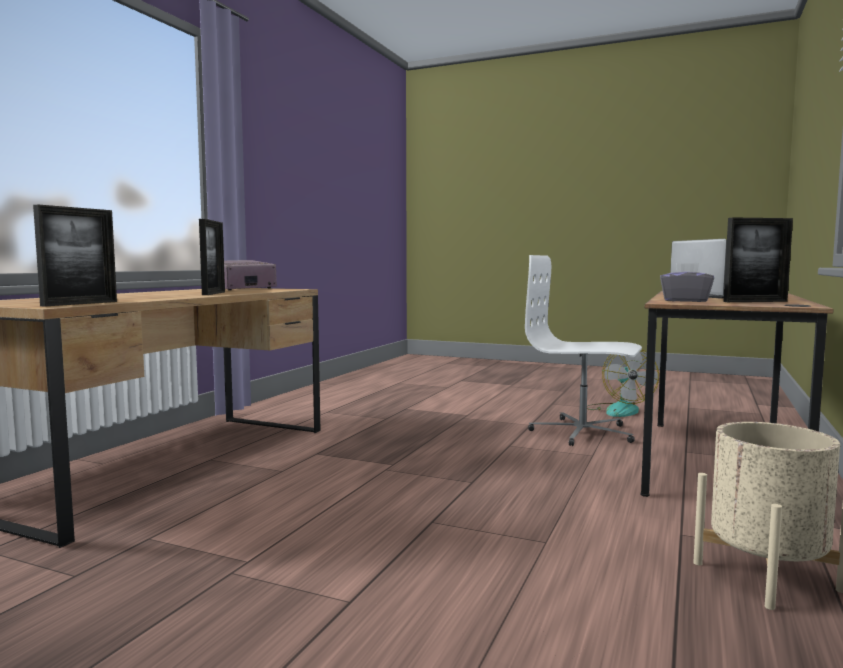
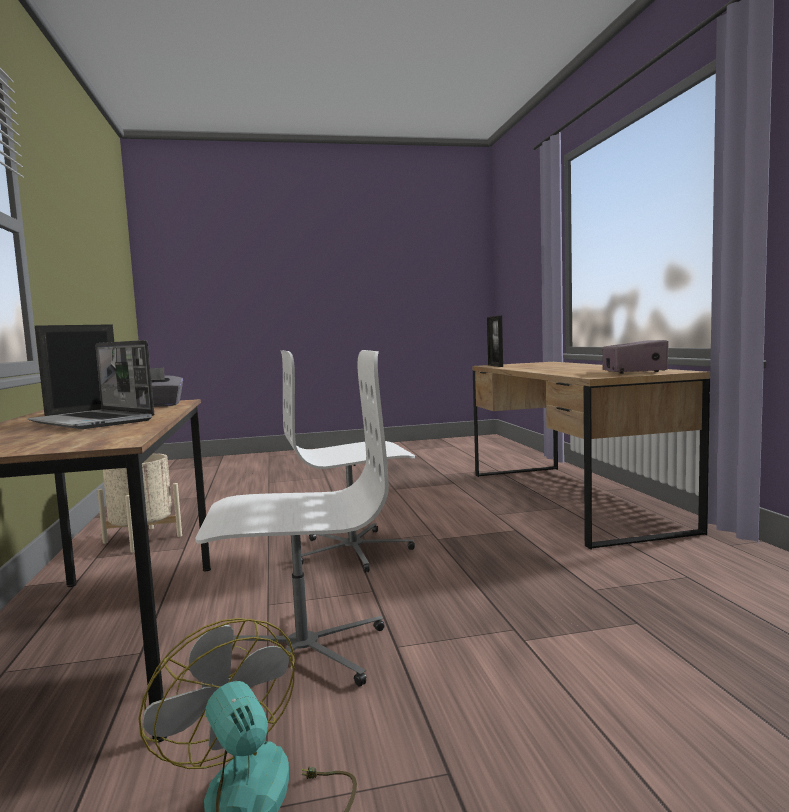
camera: 145 degrees right, 0 degrees up
picture frame [199,219,225,295] -> none
none -> white office chair [280,350,415,573]

